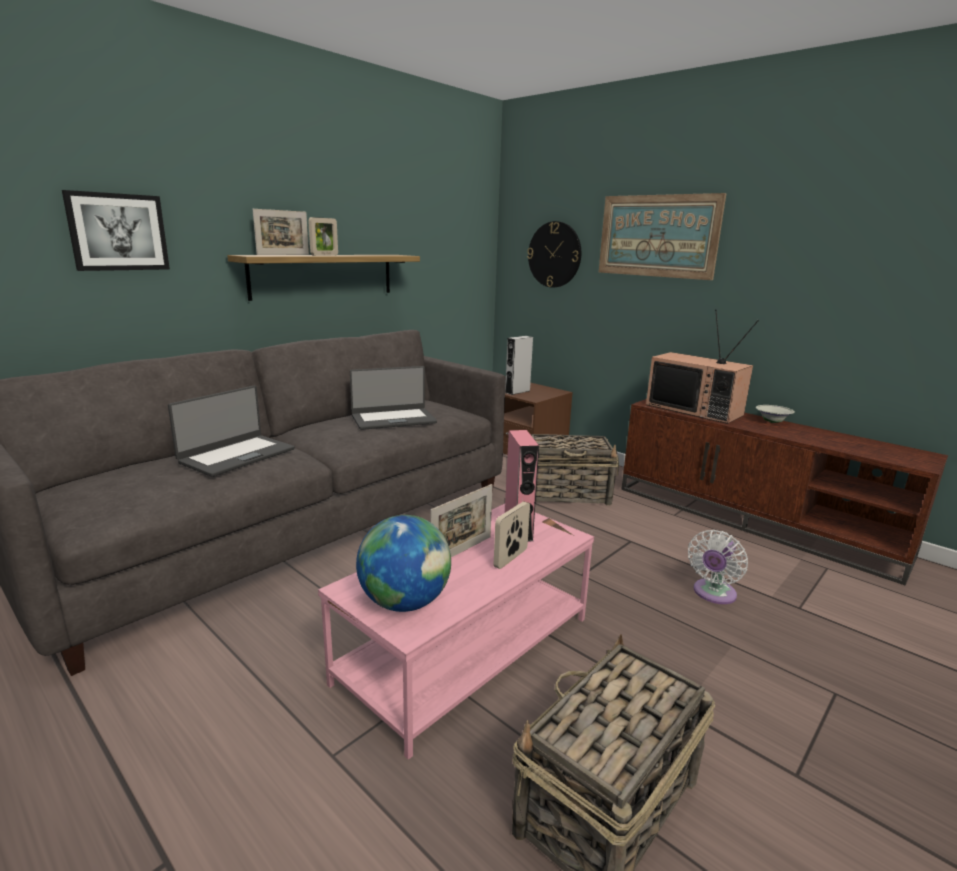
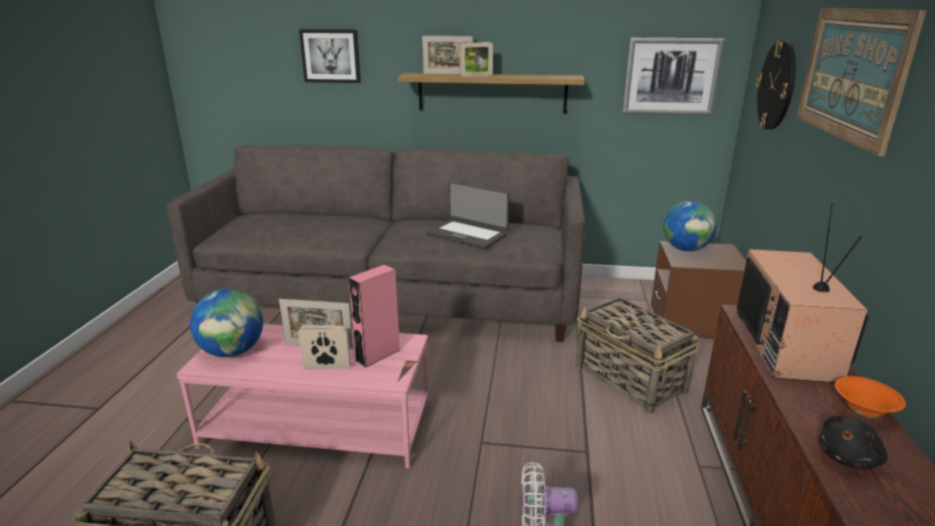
camera: 55 degrees right, 5 degrees up
laptop [168,386,295,477] -> none
grey speaker [505,336,533,395] -> globe [663,201,716,251]
white bowl [756,405,795,423] -> orange bowl [835,376,906,418]
none -> picture [622,38,725,116]
none -> black plush toy [819,415,888,470]

